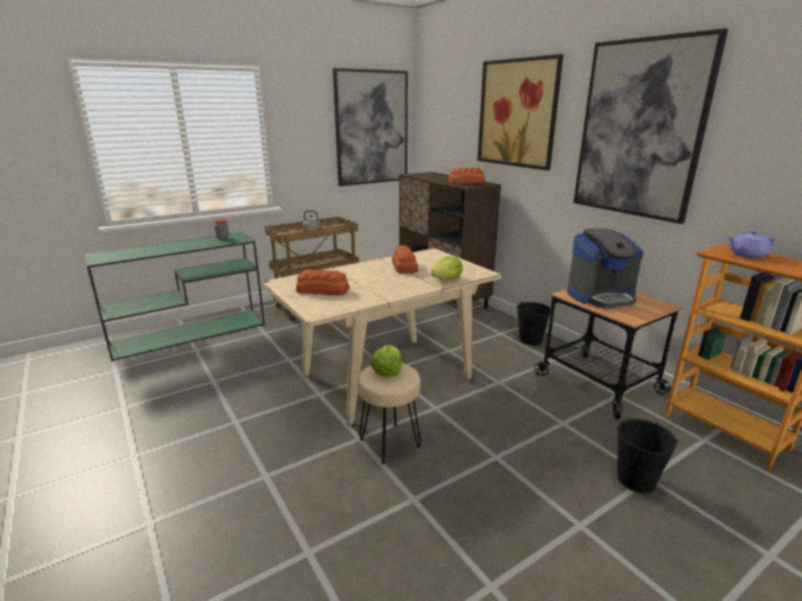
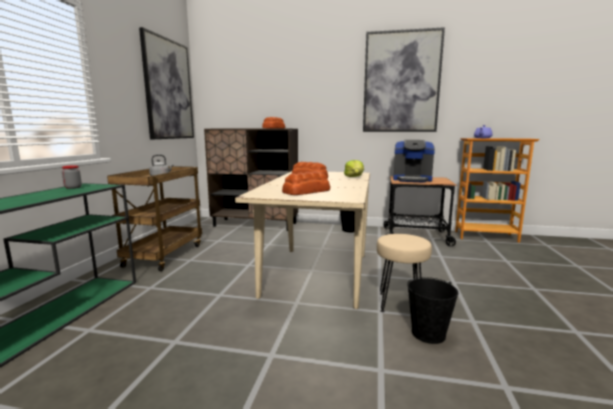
camera: 45 degrees left, 10 degrees down
lettuce [370,345,402,377] -> none
picture [477,54,563,170] -> none
coffee machine [567,228,643,308] -> coffee machine turned 75 degrees clockwise [393,140,435,182]
black bucket [617,418,678,493] -> black bucket moved to [407,277,458,344]

